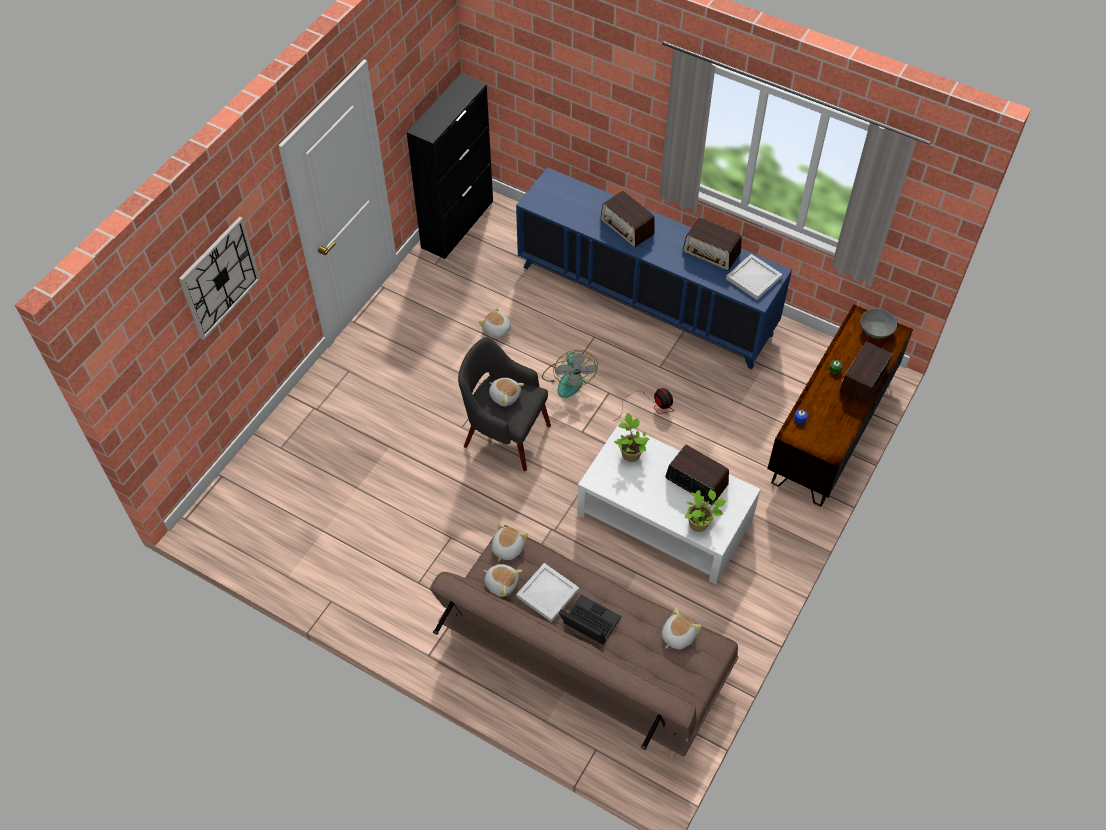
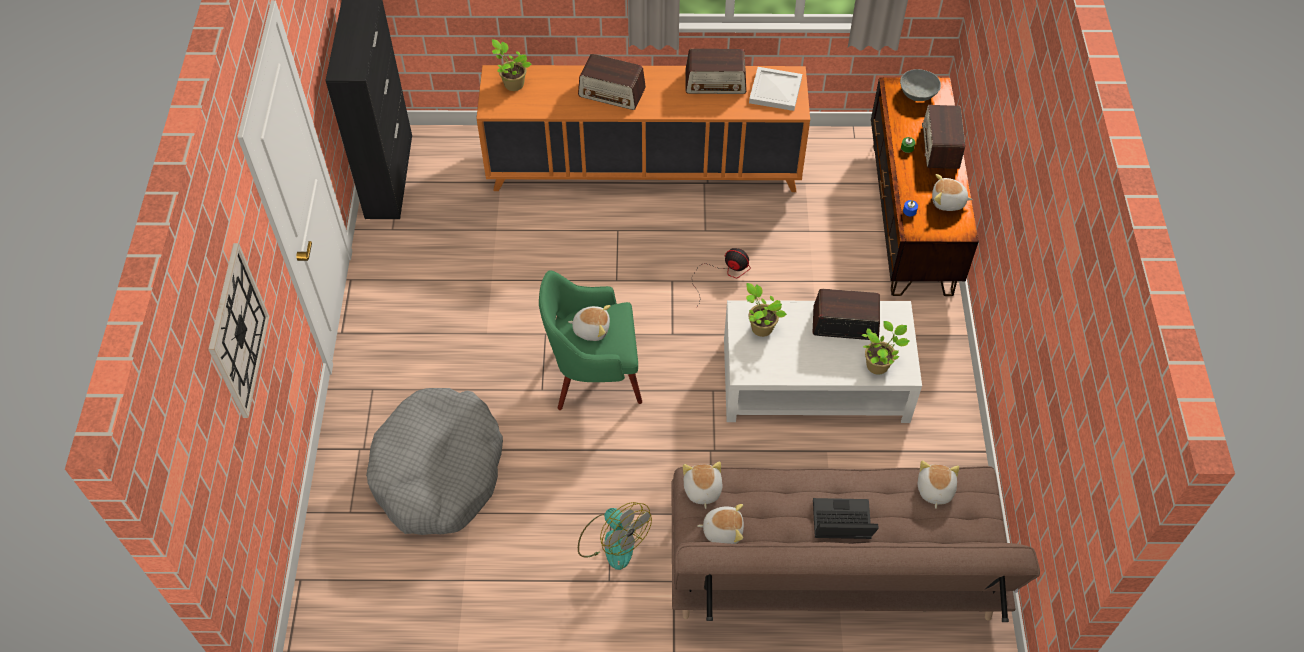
camera: 30 degrees left, 0 degrees up
grey armchair [458,337,551,471] -> green armchair [539,270,642,410]
plush toy [479,306,511,338] -> plush toy moved to [932,174,973,211]
blue cabinet [516,167,792,369] -> orange cabinet [476,65,810,192]
white tray [516,563,579,622] -> none
fan [542,350,598,398] -> fan moved to [578,502,652,570]
none -> grey dog bed [366,388,503,535]
none -> potted plant [492,39,532,91]

